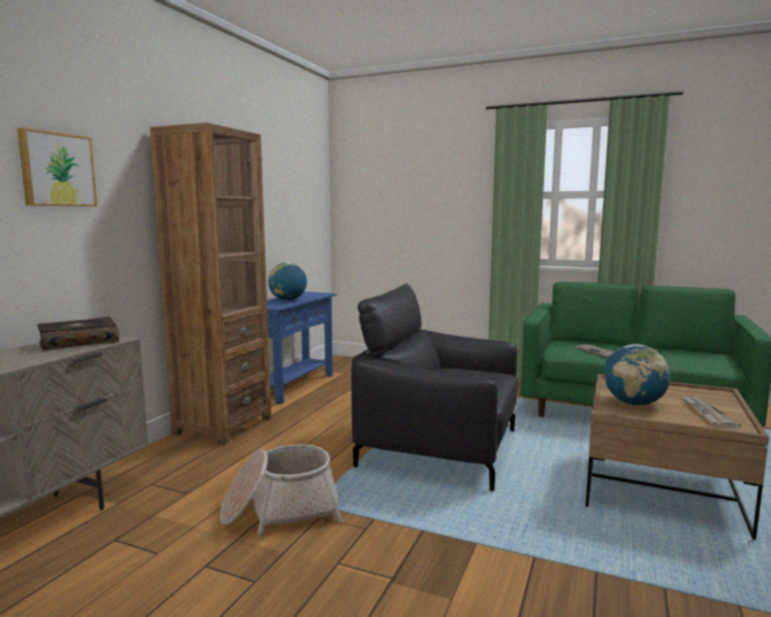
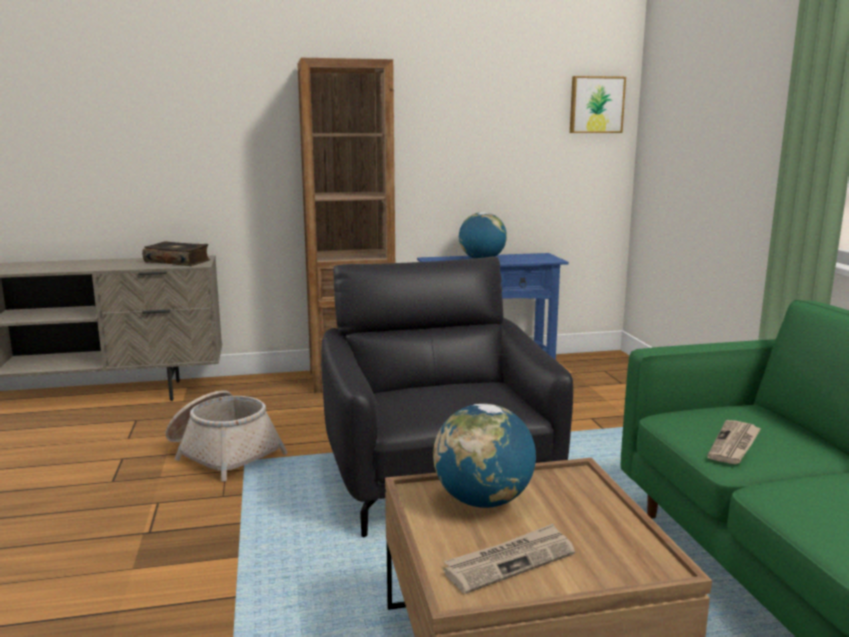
camera: 55 degrees right, 5 degrees up
picture [17,128,97,207] -> picture moved to [570,76,626,133]

